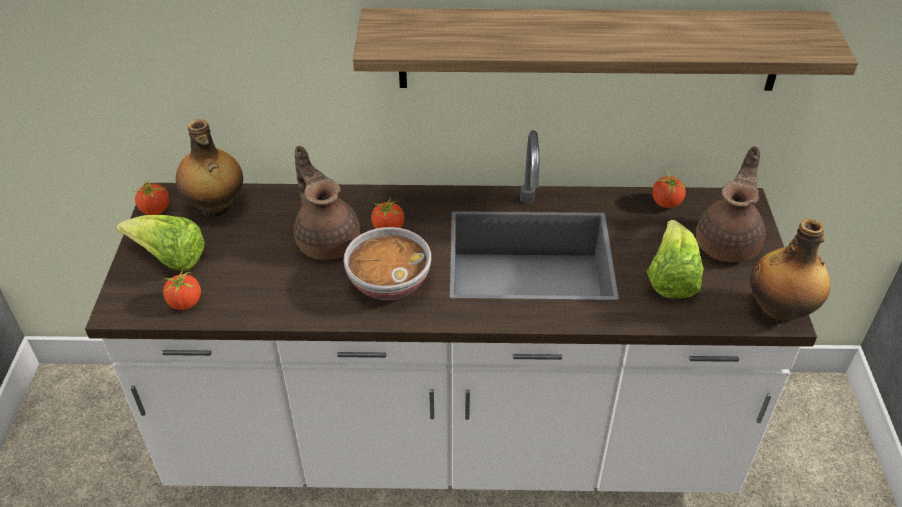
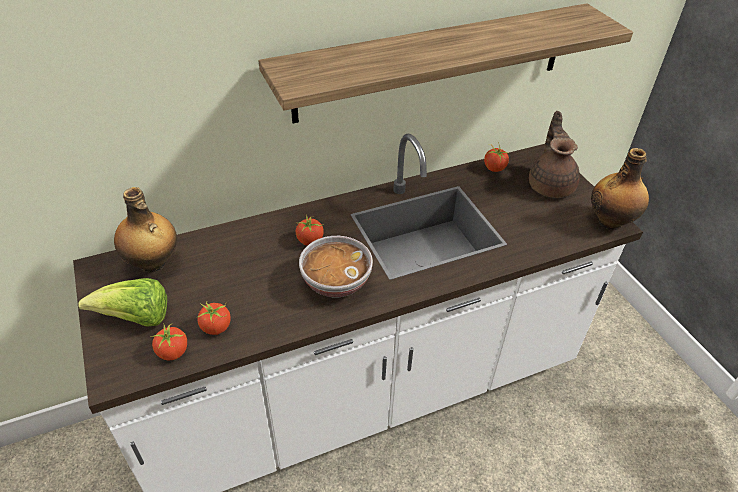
camera: 25 degrees left, 0 degrees up
tomato [133,181,169,215] -> tomato moved to [196,302,231,335]
brown teapot [294,146,361,260] -> none
lettuce [647,220,704,299] -> none

